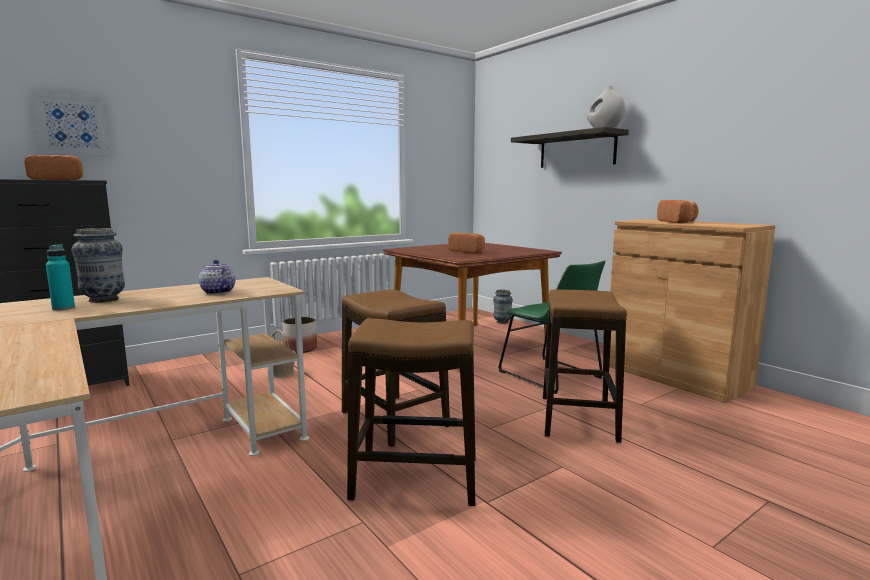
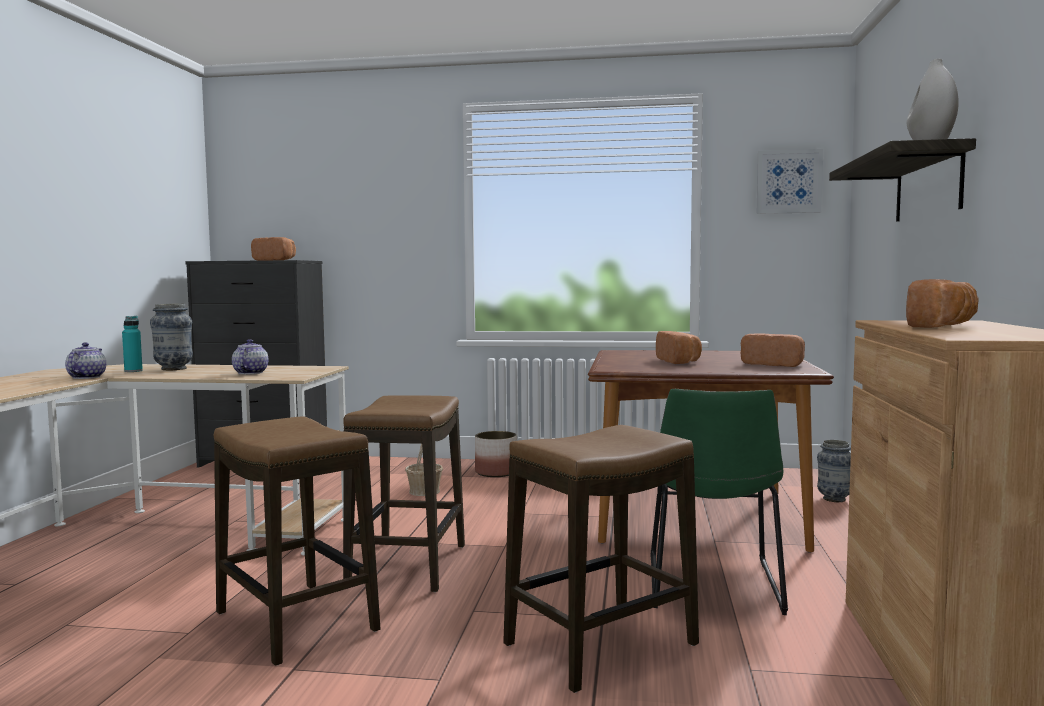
camera: 45 degrees right, 5 degrees down
picture [32,92,110,156] -> picture moved to [757,149,823,214]
none -> teapot [65,342,106,379]
none -> bread [741,334,805,367]

